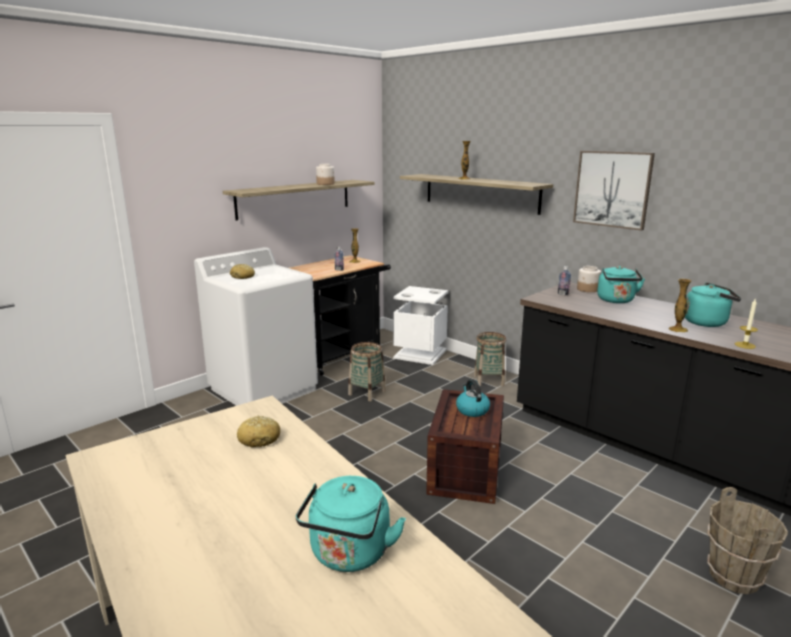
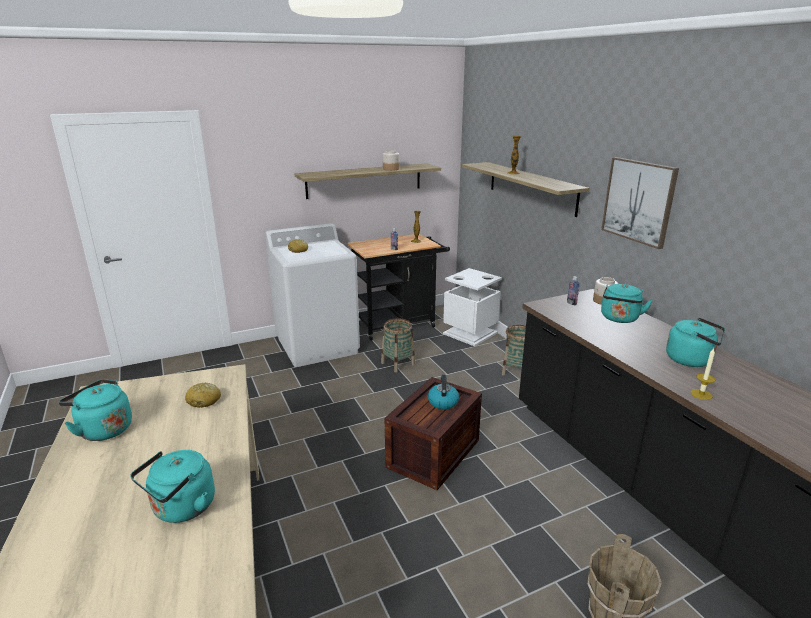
camera: 20 degrees right, 5 degrees up
vase [669,279,692,332] -> none
none -> turquoise kettle [59,379,132,441]

